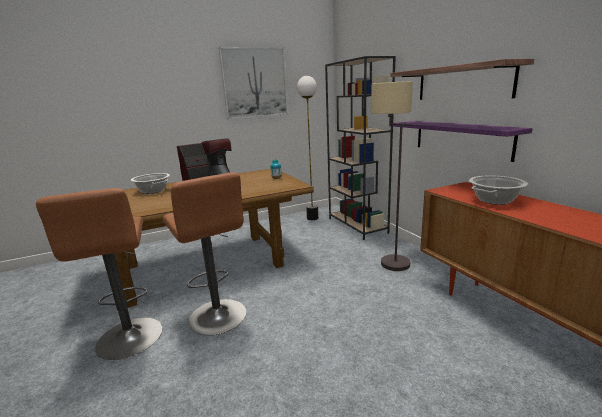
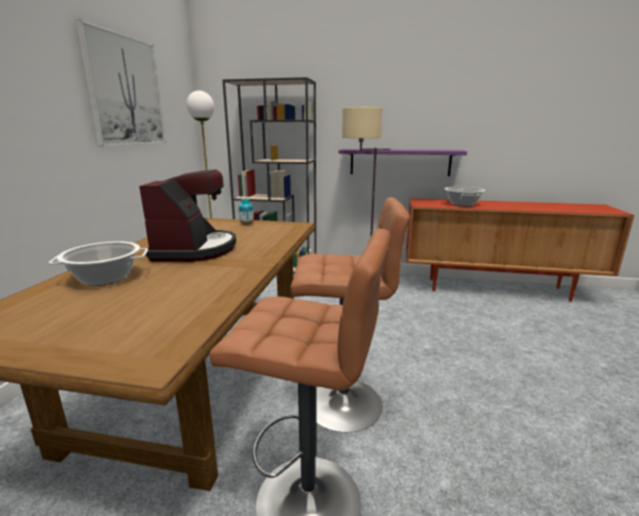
camera: 55 degrees left, 0 degrees up
shelf [390,59,534,100] -> none

